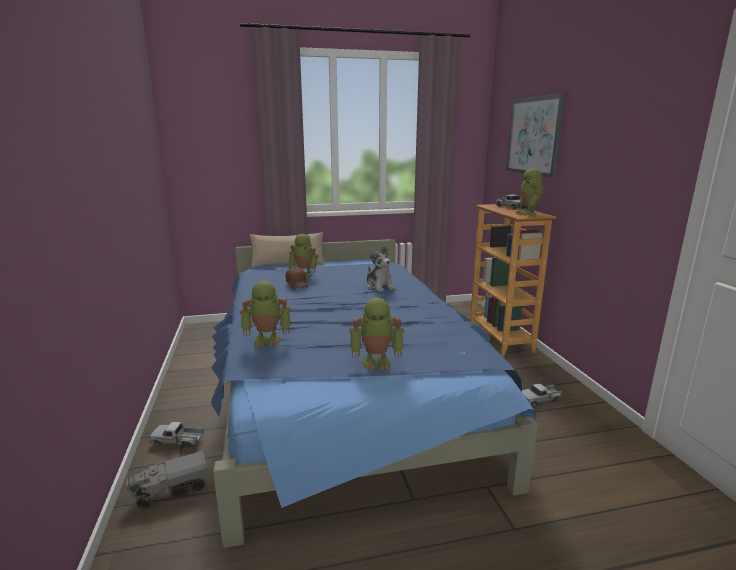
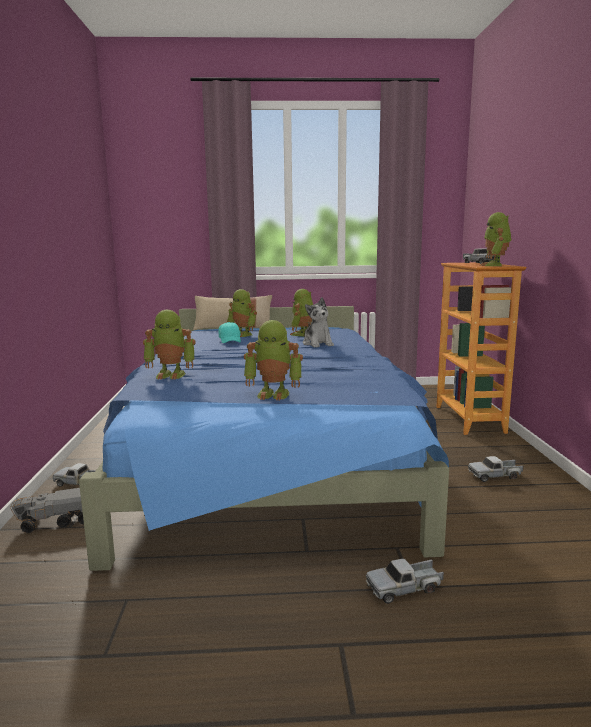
camera: 10 degrees right, 5 degrees down
brown cap [285,267,308,289] -> turquoise cap [219,322,241,343]
picture [506,93,566,178] -> none
none -> toy robot [290,289,313,336]
none -> toy truck [366,559,444,604]

